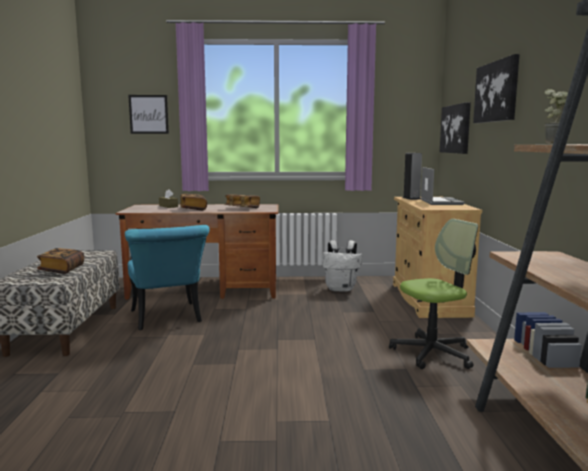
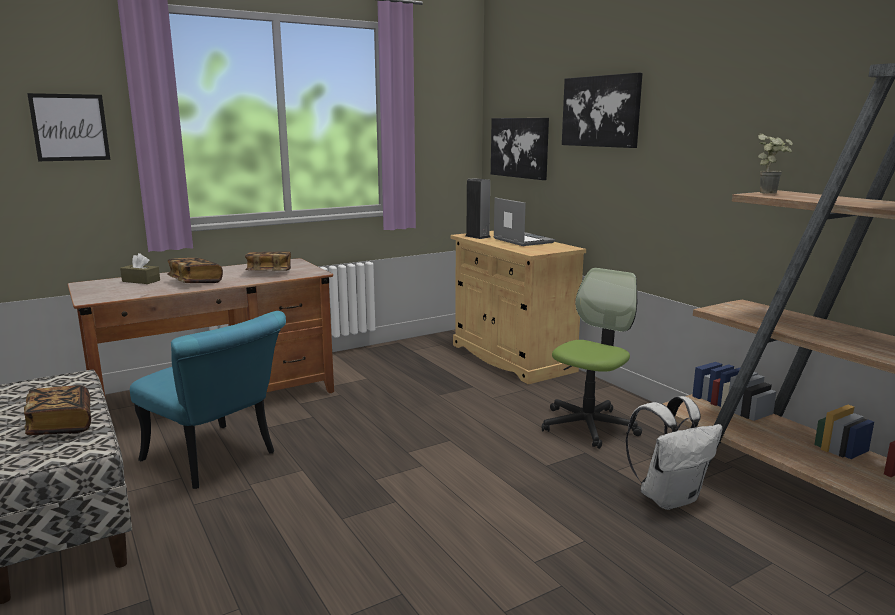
camera: 30 degrees left, 5 degrees up
white backpack [322,240,362,292] -> white backpack moved to [626,396,723,510]

